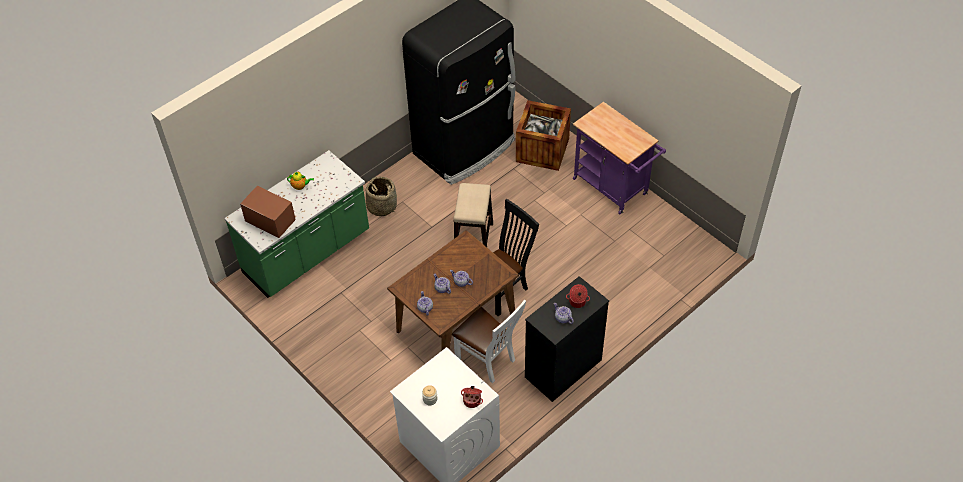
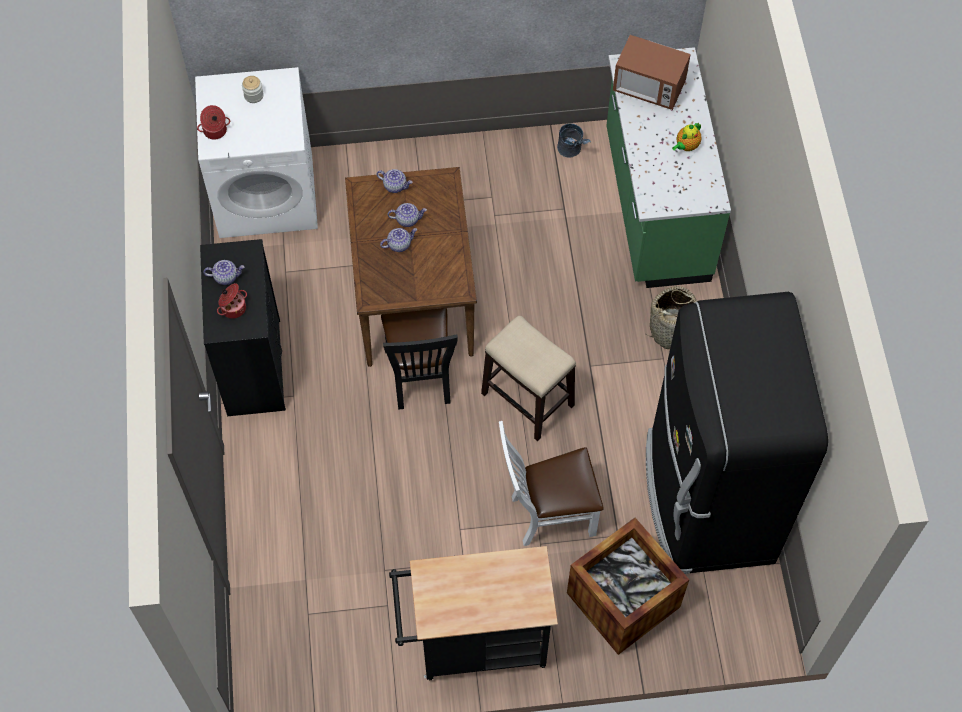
camera: 125 degrees right, 10 degrees up
microwave [240,186,296,238] -> microwave turned 45 degrees clockwise [613,35,691,110]
white chair [452,299,526,383] -> white chair moved to [499,421,604,546]
purple cart [573,102,666,214] -> black cart [389,546,558,680]
none -> grey bucket [557,123,591,158]

